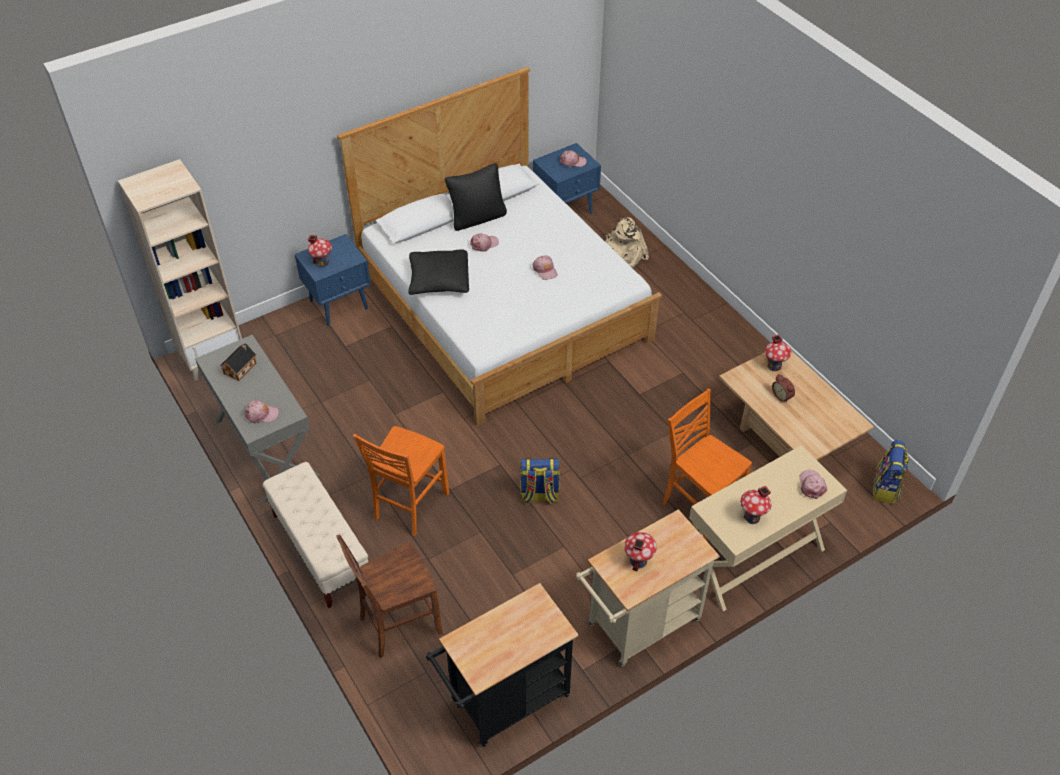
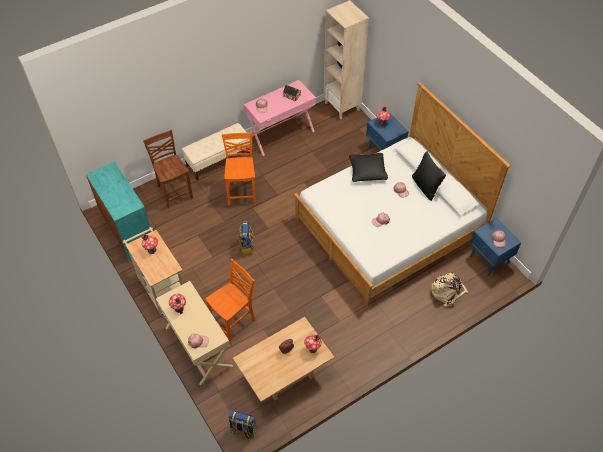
camera: 90 degrees right, 5 degrees up
grey desk [195,335,320,502] -> pink desk [244,80,316,156]
orange chair [353,426,449,536] -> orange chair turned 60 degrees clockwise [222,132,256,205]
black cart [426,583,579,747] -> turquoise dresser [86,162,151,261]

